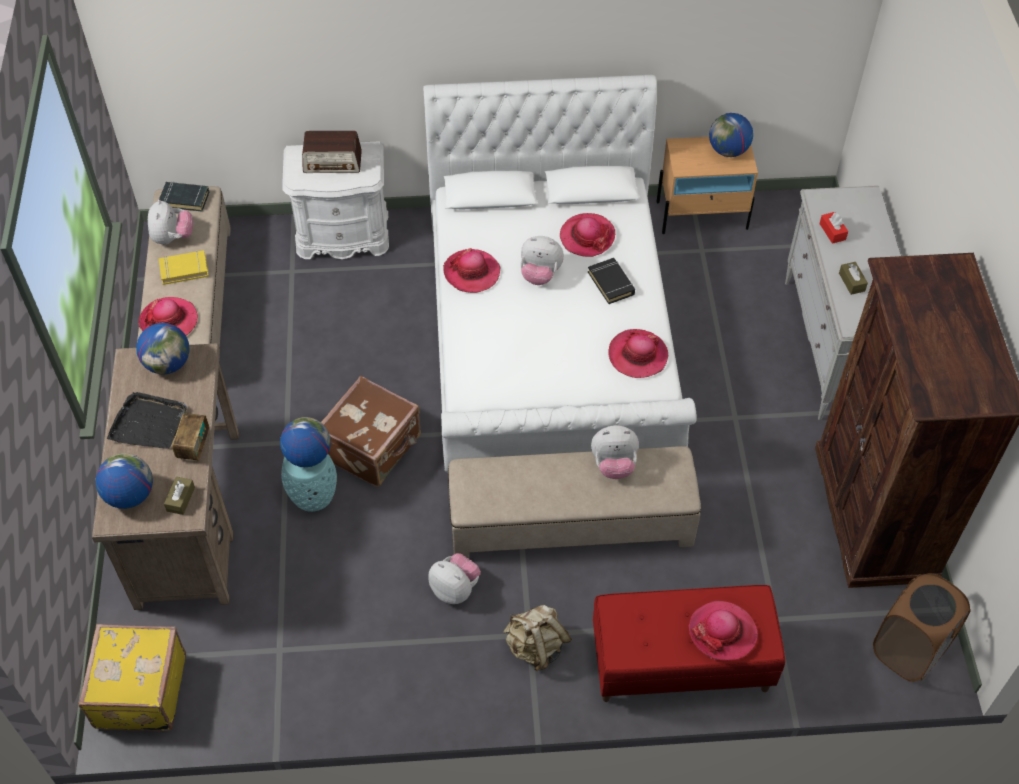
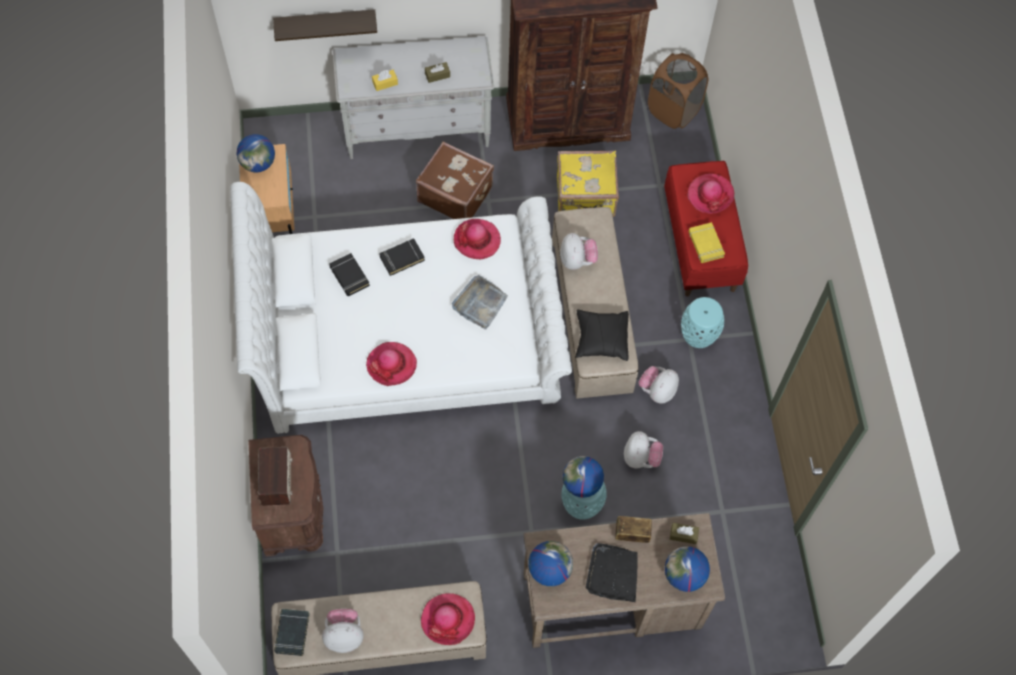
camera: 95 degrees left, 10 degrees up
yellow suitcase [78,624,186,731] -> yellow suitcase moved to [557,150,619,217]
yellow book [159,250,209,285] -> yellow book moved to [689,222,725,263]
white nightstand [282,141,389,259] -> brown nightstand [248,435,323,557]
brown suitcase [321,376,421,487] -> brown suitcase moved to [416,141,494,219]
beige backpack [504,605,572,671] -> turquoise stool [681,297,724,348]
plush toy [521,236,564,285] -> plush toy moved to [624,431,663,468]
hat [560,213,615,257] -> black book [329,253,370,296]
red tissue box [819,212,848,244] -> yellow tissue box [372,70,398,91]
none -> shelf [273,9,377,41]
none -> grey tray [452,275,508,330]
none -> black pillow [576,310,629,361]

